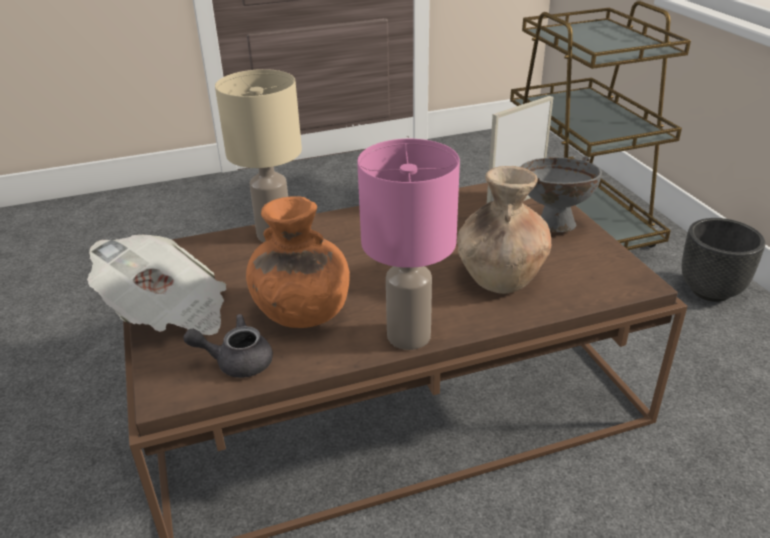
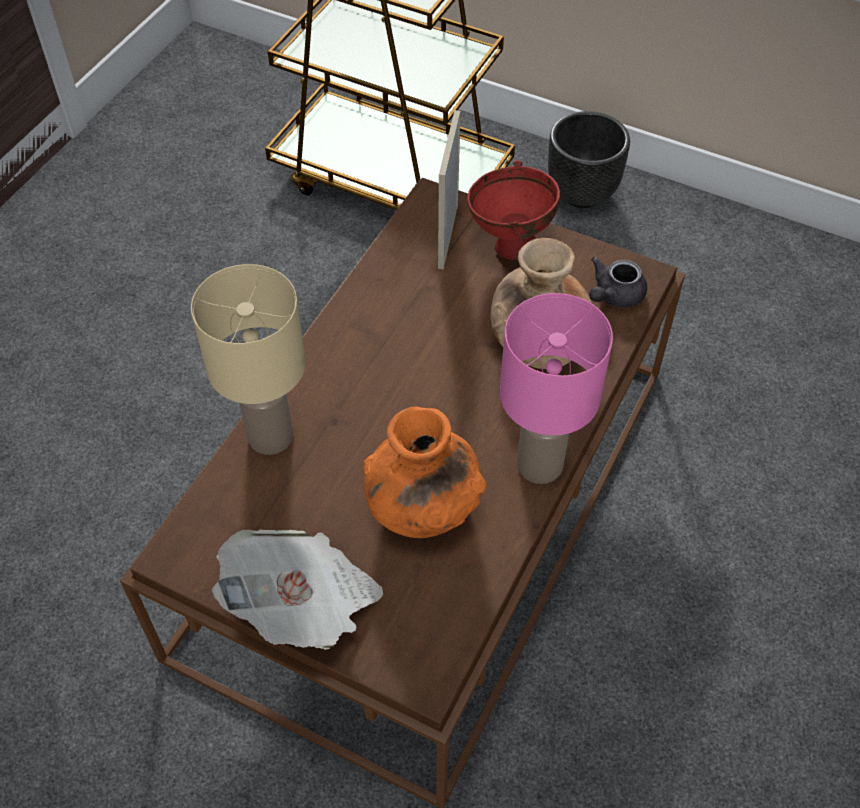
camera: 45 degrees left, 20 degrees up
grey teapot [183,314,273,378] -> grey teapot moved to [589,257,647,308]
grey bowl [521,156,602,232] -> red bowl [467,160,560,260]

